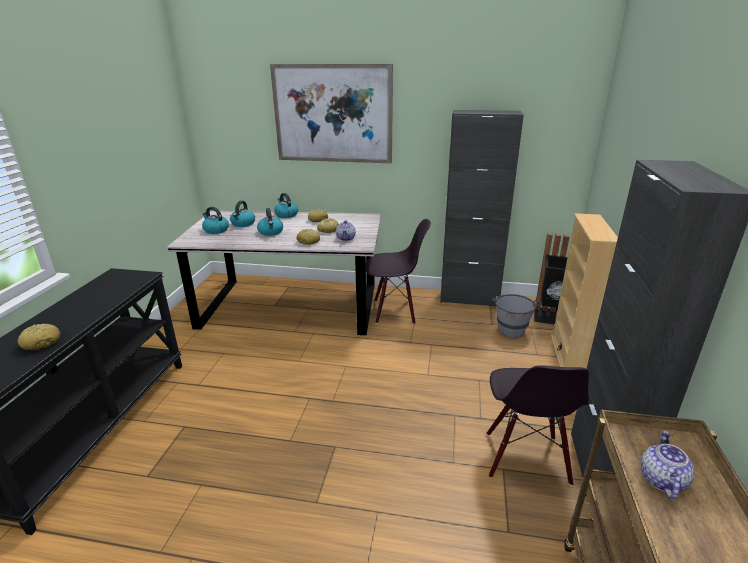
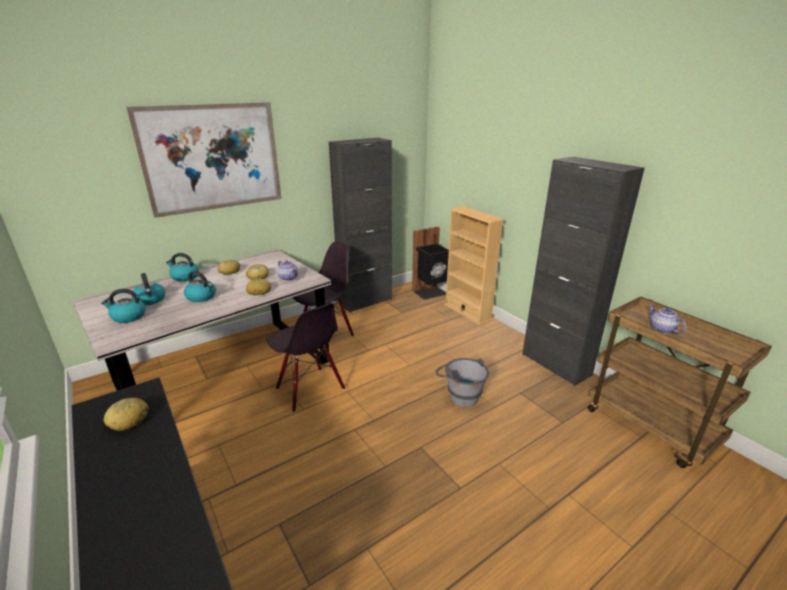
camera: 45 degrees left, 0 degrees up
bread [18,324,60,350] -> bread moved to [103,398,149,431]
black chair [486,366,589,486] -> black chair moved to [266,303,345,413]
grey bucket [492,294,537,338] -> grey bucket moved to [435,358,489,408]

